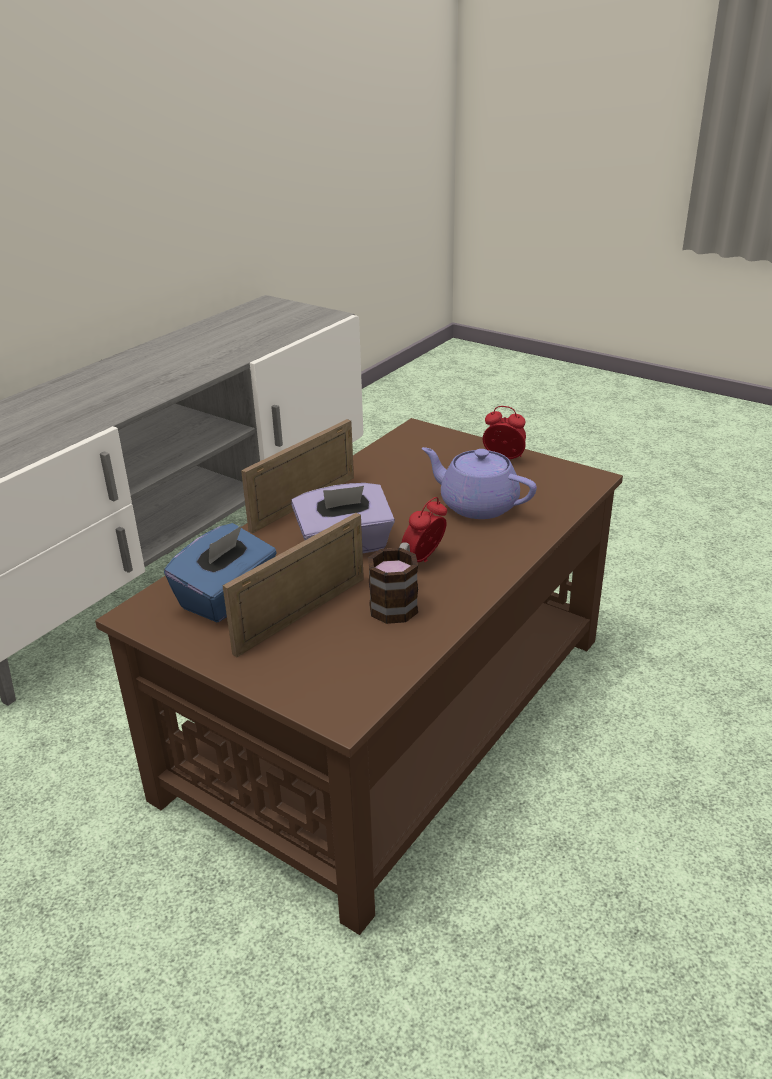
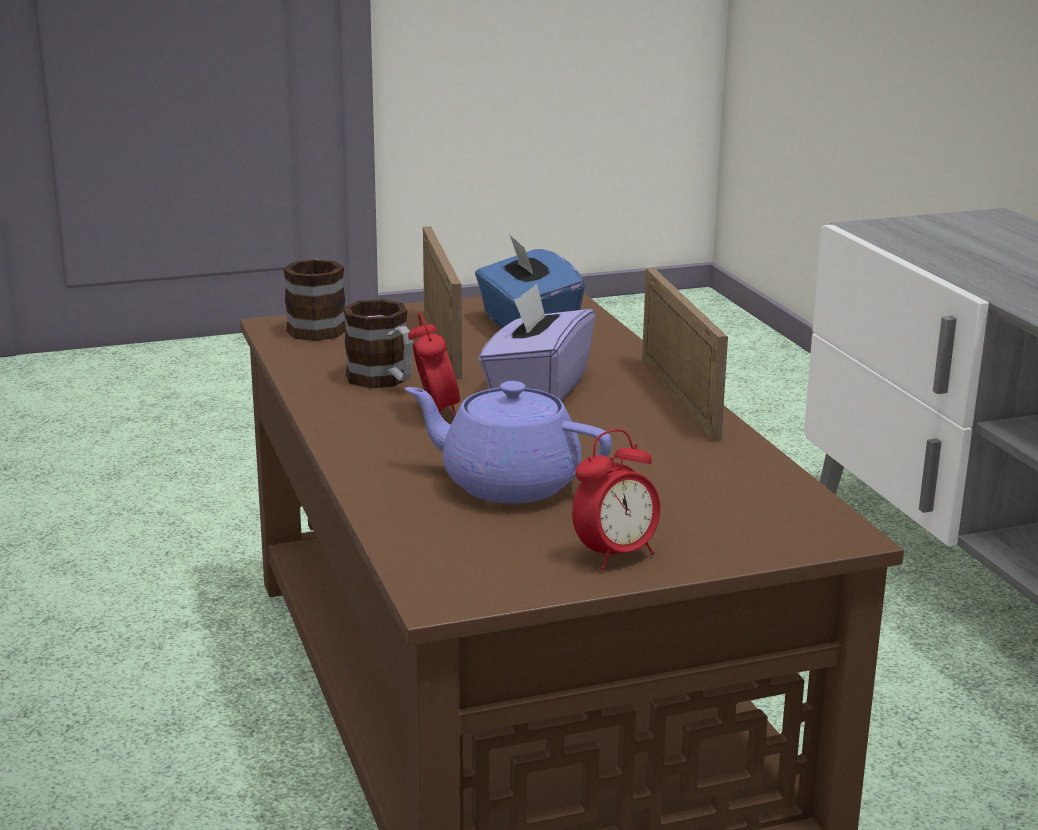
camera: 125 degrees right, 10 degrees down
purple teapot [421,447,537,519] -> purple teapot turned 135 degrees counterclockwise [405,381,612,504]
none -> mug [283,259,346,341]

